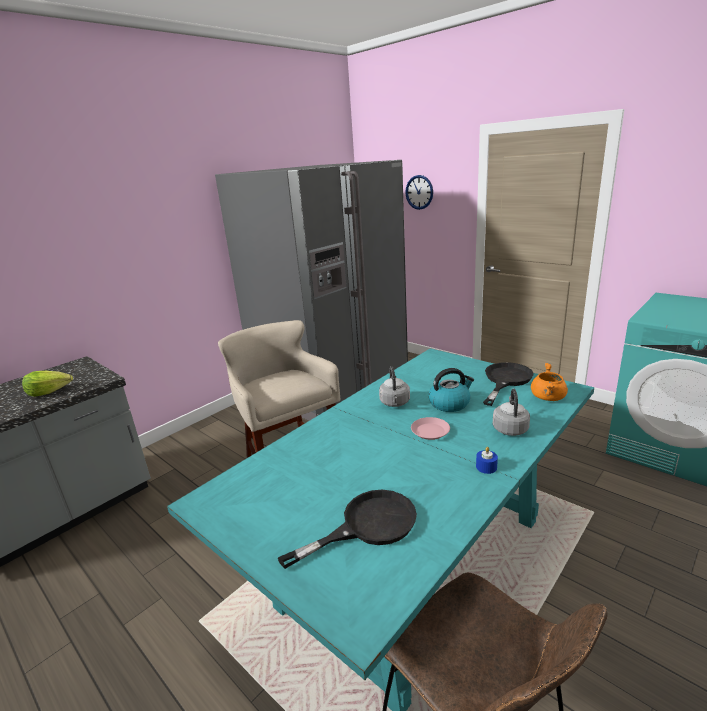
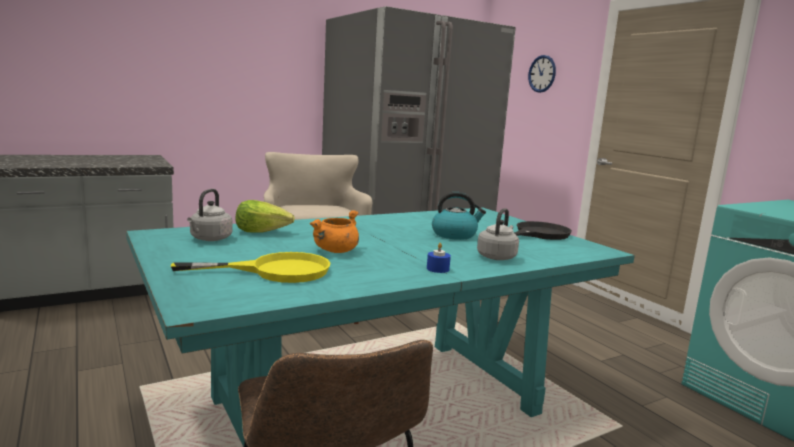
camera: 15 degrees right, 10 degrees down
lettuce [22,371,73,397] -> lettuce moved to [236,200,295,233]
black frying pan [278,490,417,569] -> yellow frying pan [171,252,330,283]
grey kettle [379,366,410,407] -> grey kettle moved to [187,189,232,241]
pink plate [411,417,450,440] -> none
orange cooking pot [531,363,568,401] -> orange cooking pot moved to [310,210,359,253]

